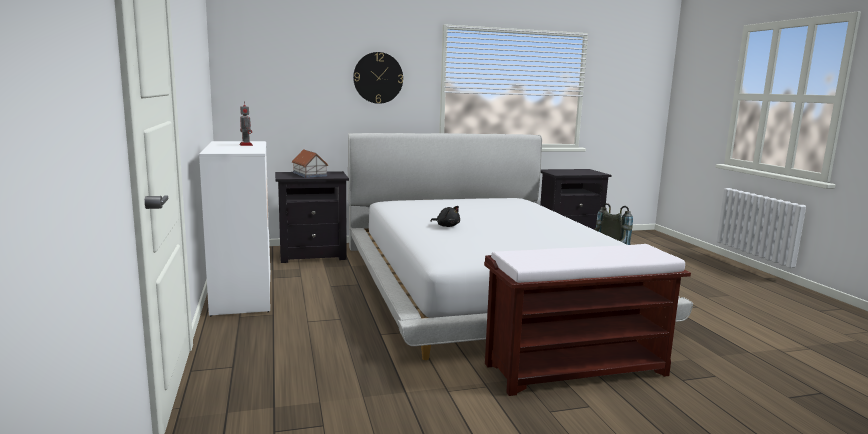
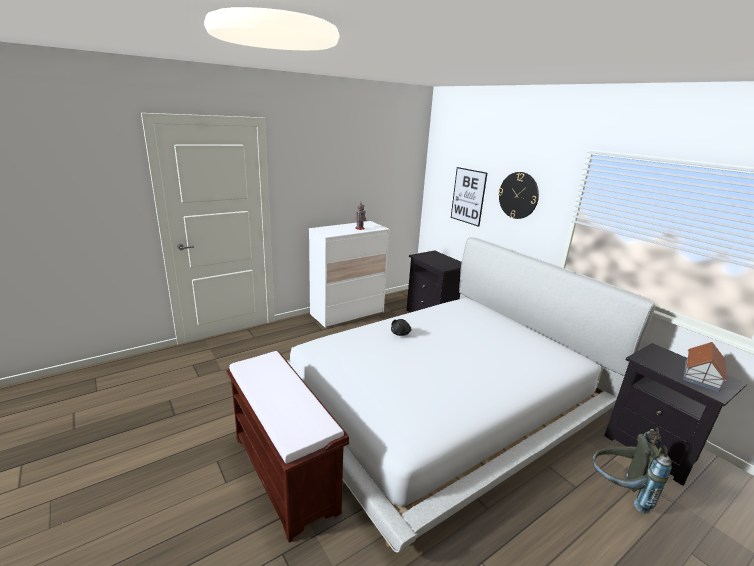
camera: 70 degrees right, 10 degrees up
toy house [292,149,328,178] -> toy house moved to [683,342,727,392]
none -> picture [451,167,487,227]

